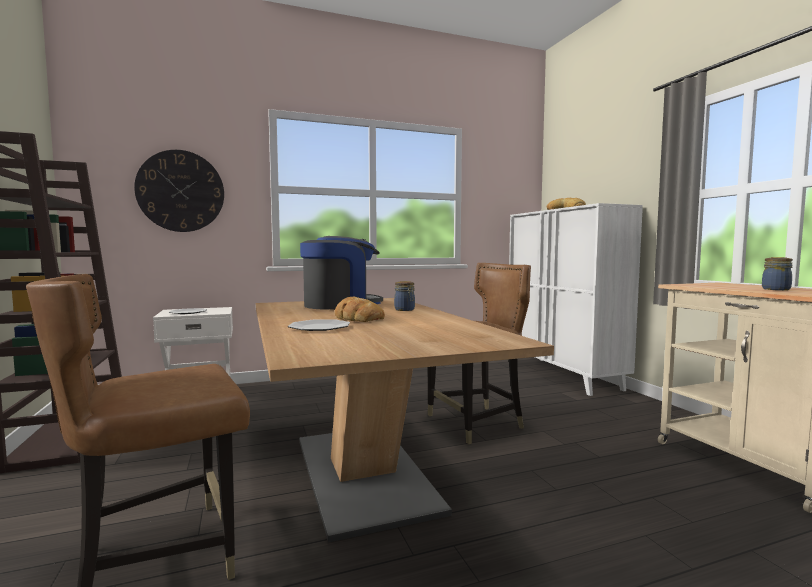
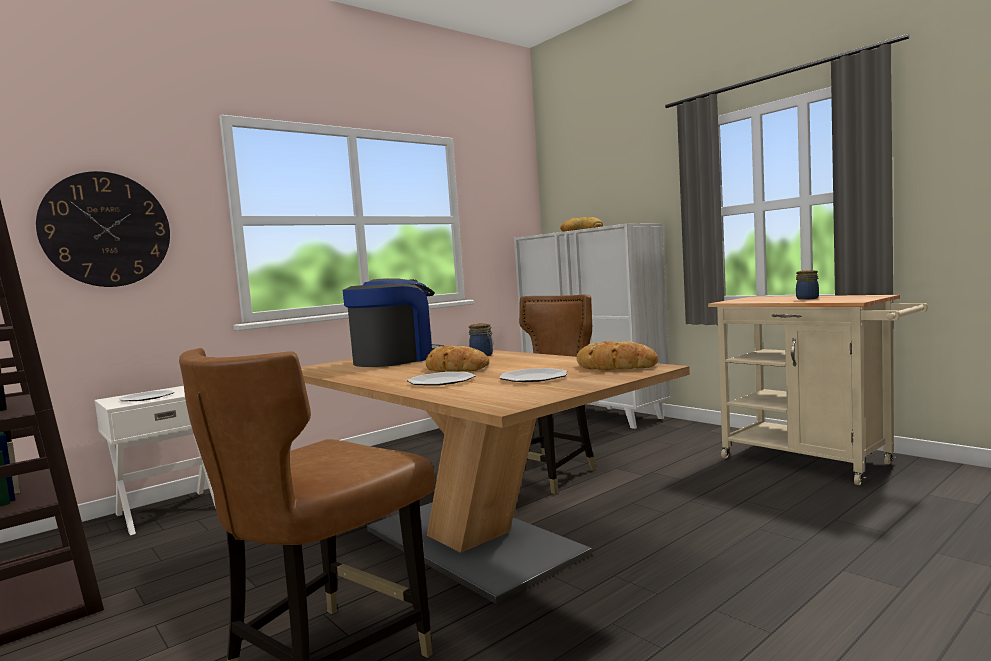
camera: 20 degrees left, 0 degrees up
none -> plate [499,368,567,382]
none -> bread [576,341,658,370]

